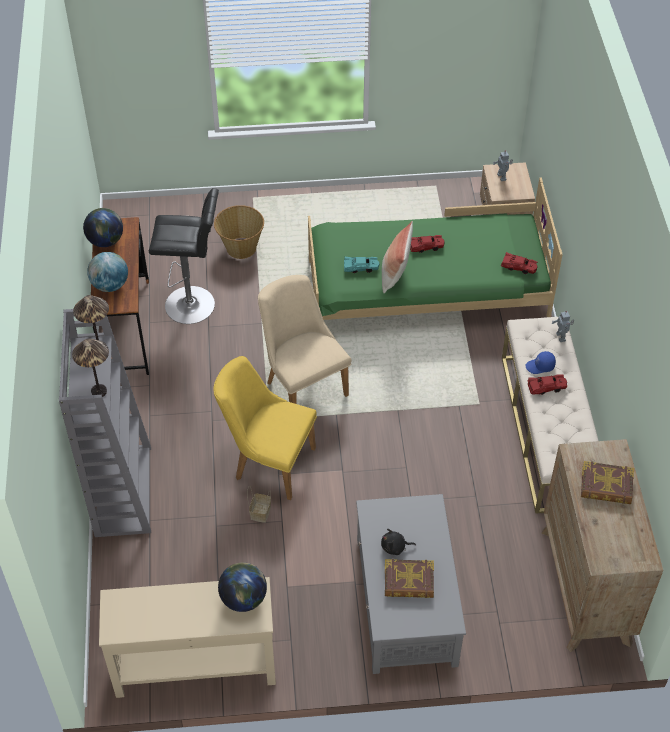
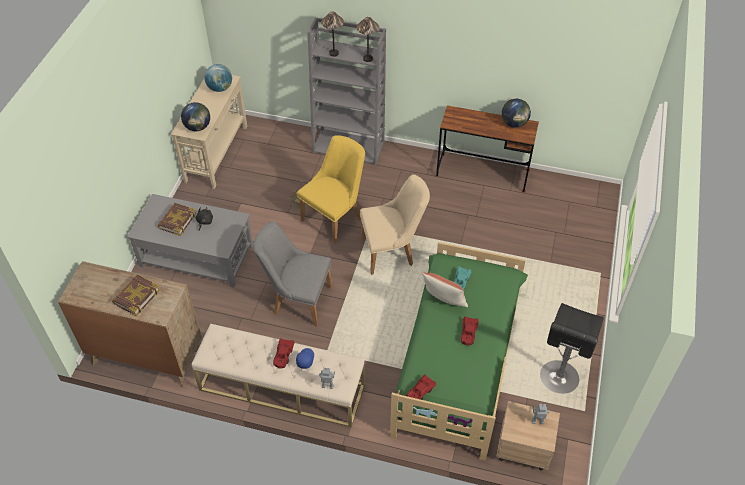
camera: 110 degrees right, 0 degrees up
globe [87,252,128,292] -> globe moved to [204,64,232,92]
black stool [149,188,219,324] -> black stool moved to [540,303,604,394]
basket [214,205,264,259] -> none
none -> grey chair [253,221,332,327]

